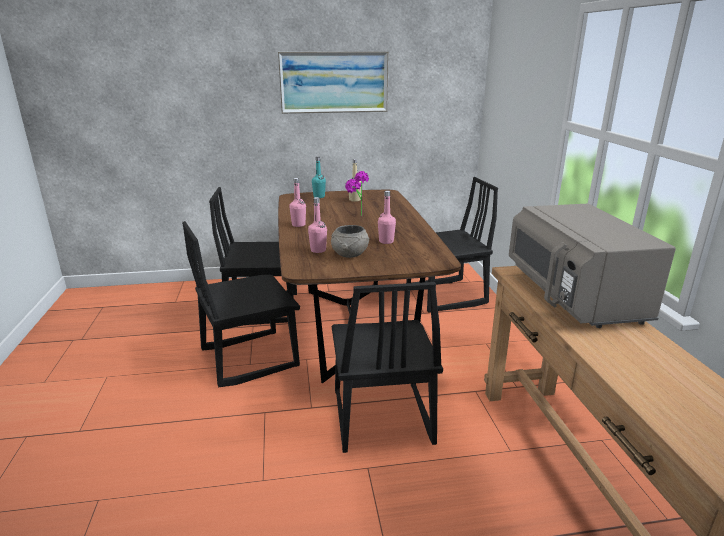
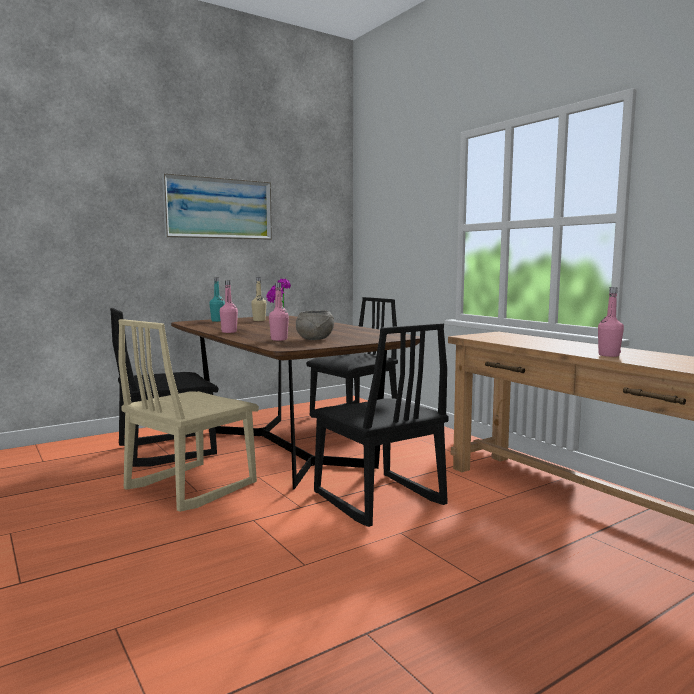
camera: 25 degrees left, 15 degrees down
black chair [182,221,300,387] -> beige chair [118,319,259,512]
pink bottle [378,191,396,244] -> pink bottle moved to [598,287,624,357]
grey microwave [509,204,676,328] -> none

